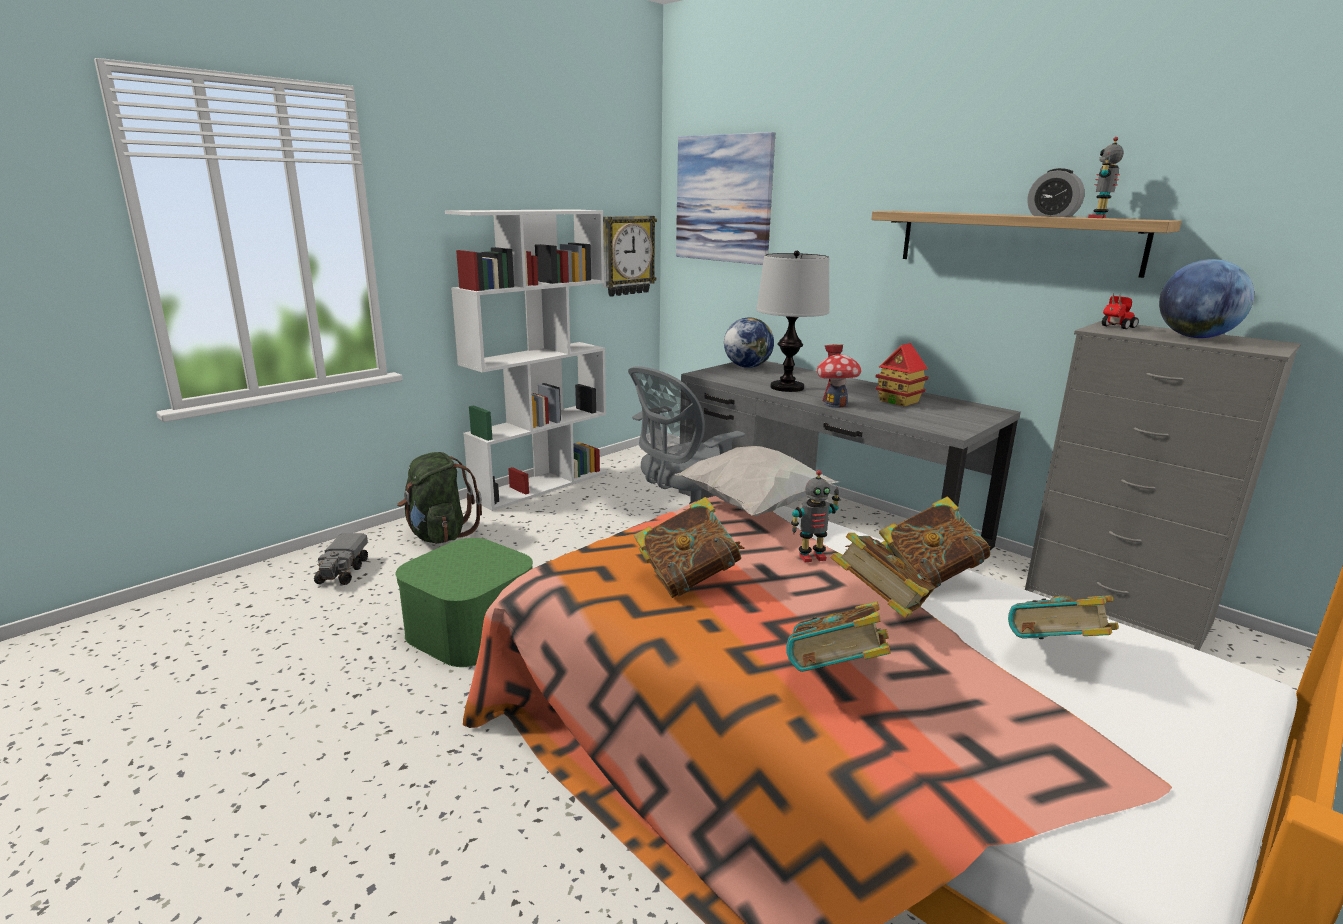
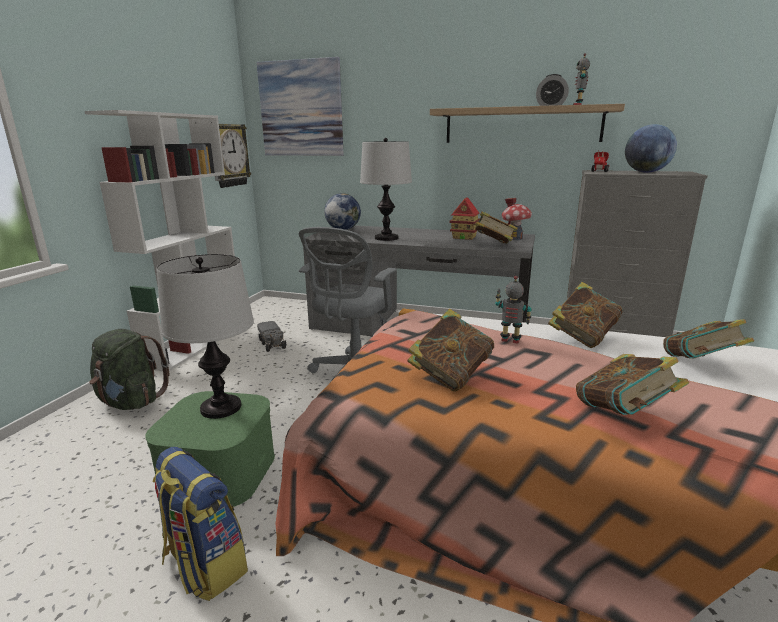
camera: 25 degrees left, 0 degrees up
toy truck [314,533,368,585] -> toy truck moved to [257,321,286,352]
white pillow [674,446,839,516] -> none
toy robot [791,470,840,562] -> toy robot turned 120 degrees counterclockwise [495,276,532,343]
toy house [817,344,862,408] -> toy house moved to [502,198,532,240]
book [830,533,935,618] -> book moved to [472,211,518,244]
none -> backpack [153,447,248,601]
none -> table lamp [157,254,254,419]

